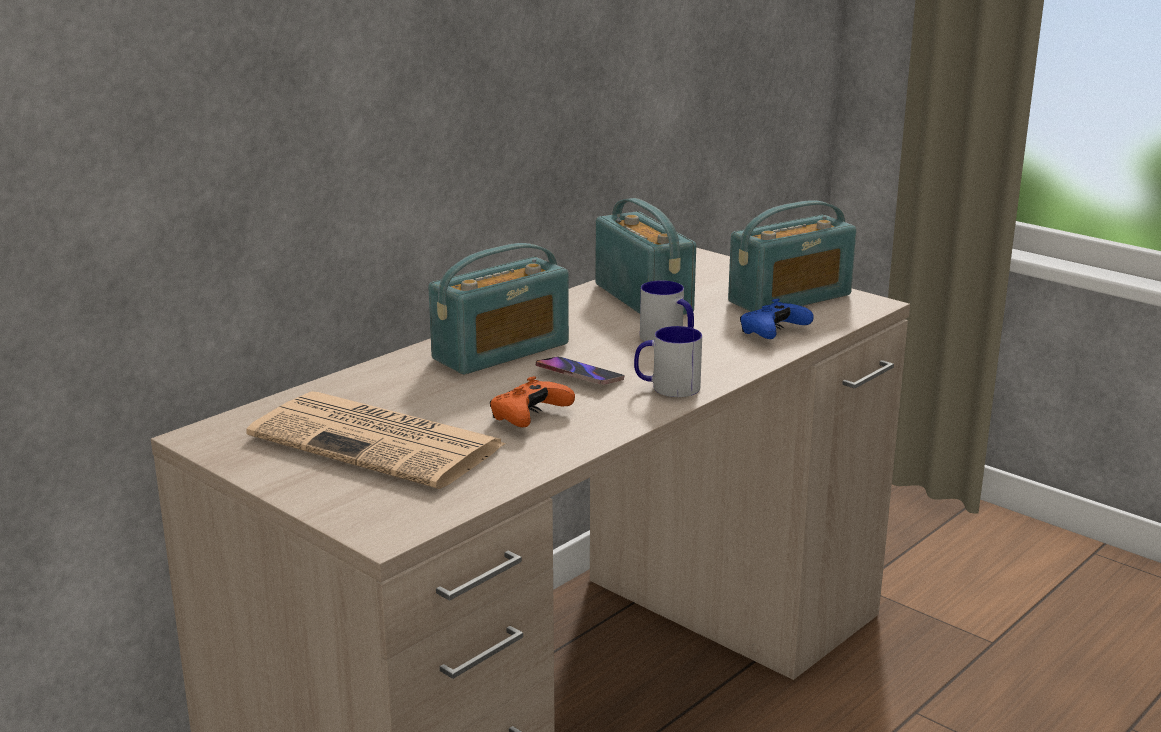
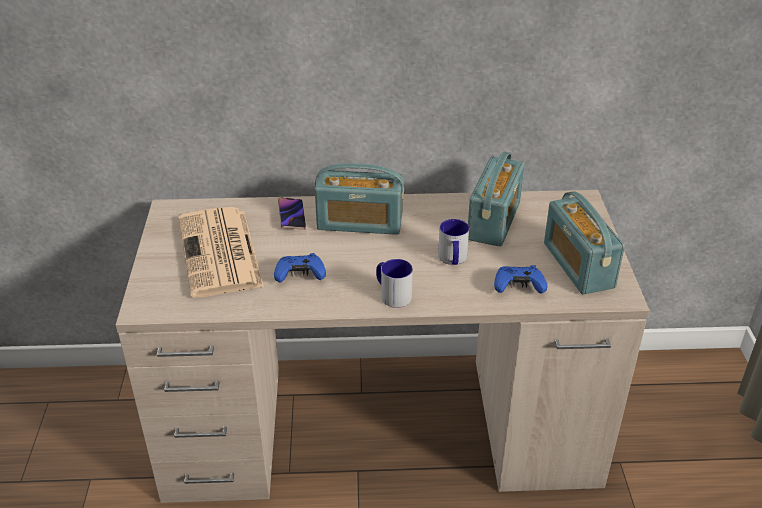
camera: 45 degrees right, 15 degrees up
orange game controller [490,376,575,427] -> blue game controller [274,253,326,283]
phone [536,357,624,385] -> phone moved to [278,198,306,230]
radio [728,200,856,312] -> radio turned 60 degrees clockwise [544,191,625,295]

